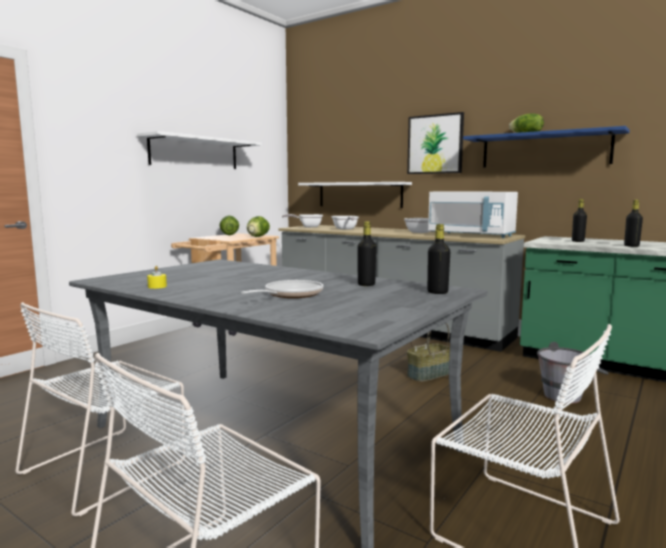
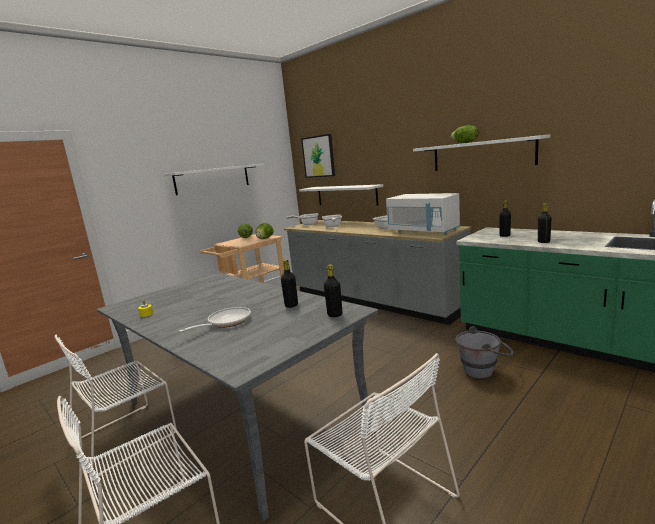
camera: 10 degrees right, 5 degrees up
picture [407,112,464,174] -> picture moved to [301,134,335,178]
basket [407,323,450,382] -> none
blue shelf [463,126,630,167] -> white shelf [413,134,550,171]

